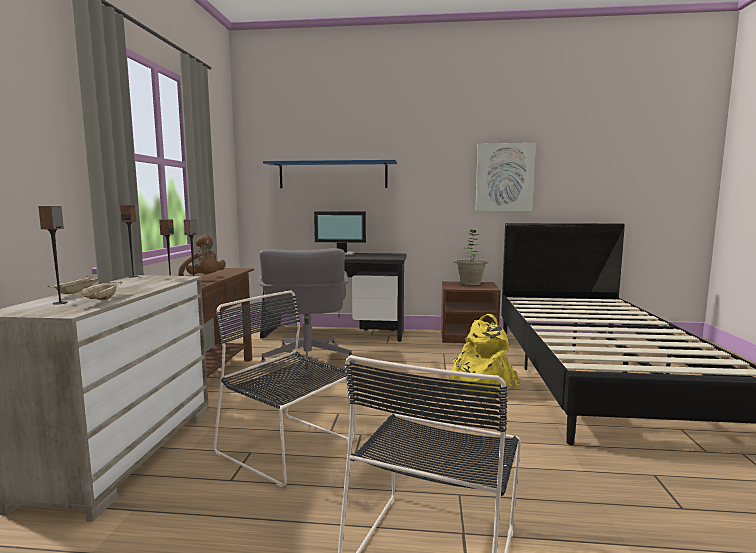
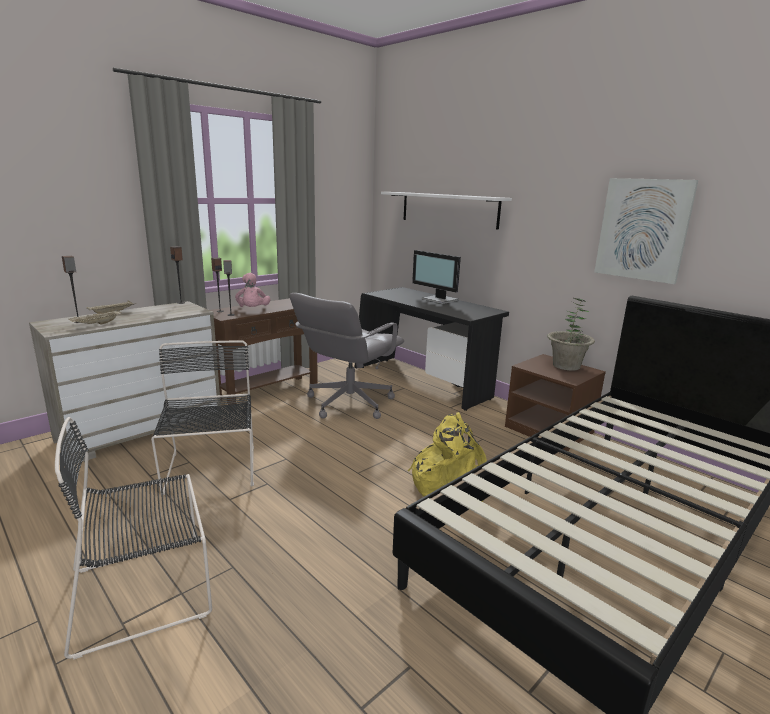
camera: 40 degrees right, 10 degrees up
brown plush toy [178,234,226,276] -> pink plush toy [235,273,271,307]
blue shelf [263,160,397,188] -> white shelf [381,192,512,230]

